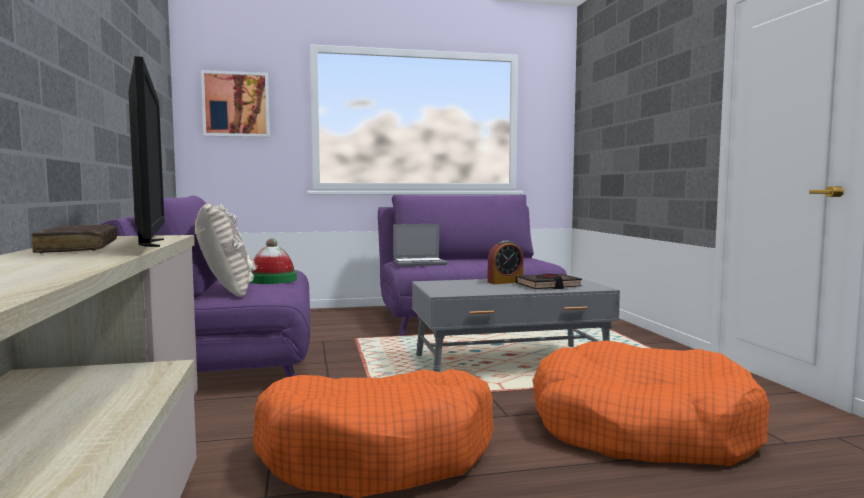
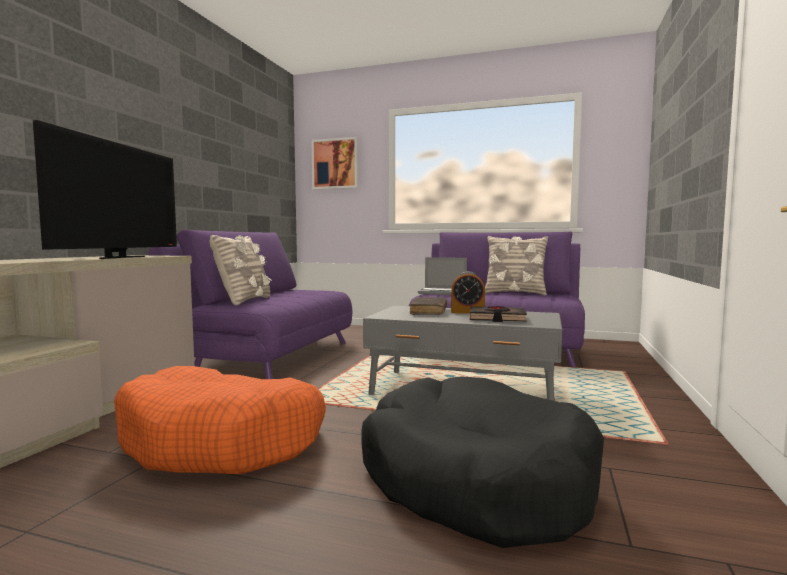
camera: 30 degrees right, 0 degrees up
brown book [31,224,117,254] -> brown book moved to [410,297,447,315]
hat [250,238,297,284] -> none
orange dog bed [532,340,770,466] -> black dog bed [362,376,604,548]
none -> beige pillow [485,236,548,295]

